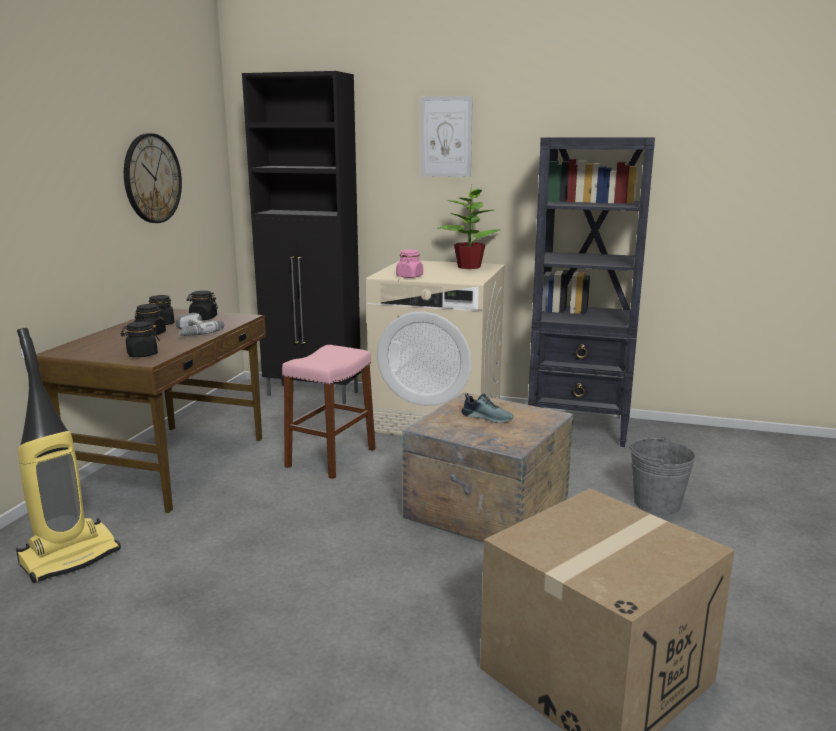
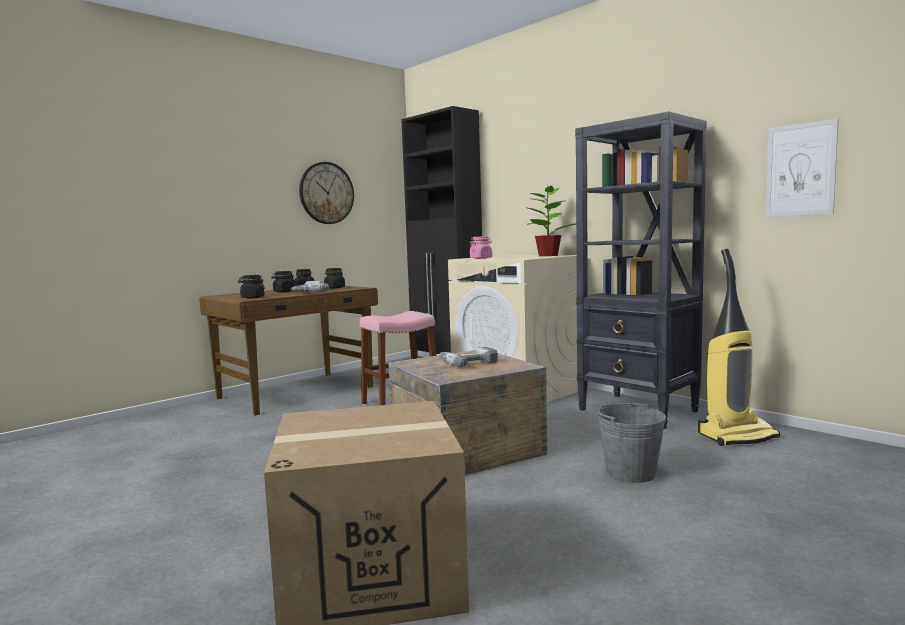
camera: 30 degrees right, 10 degrees down
vacuum cleaner [16,328,121,583] -> vacuum cleaner moved to [698,249,780,446]
picture [420,96,473,177] -> picture moved to [765,118,839,217]
shoe [462,393,513,423] -> power drill [439,347,498,367]

